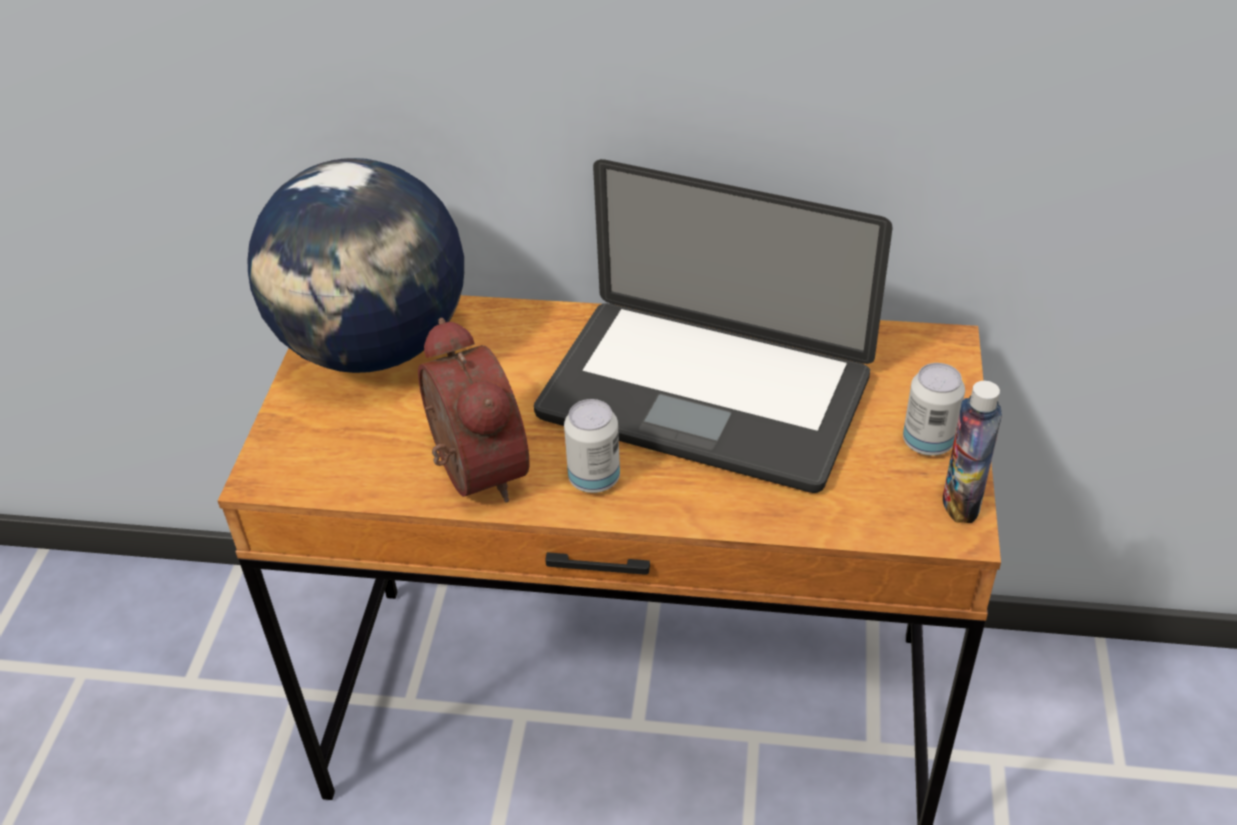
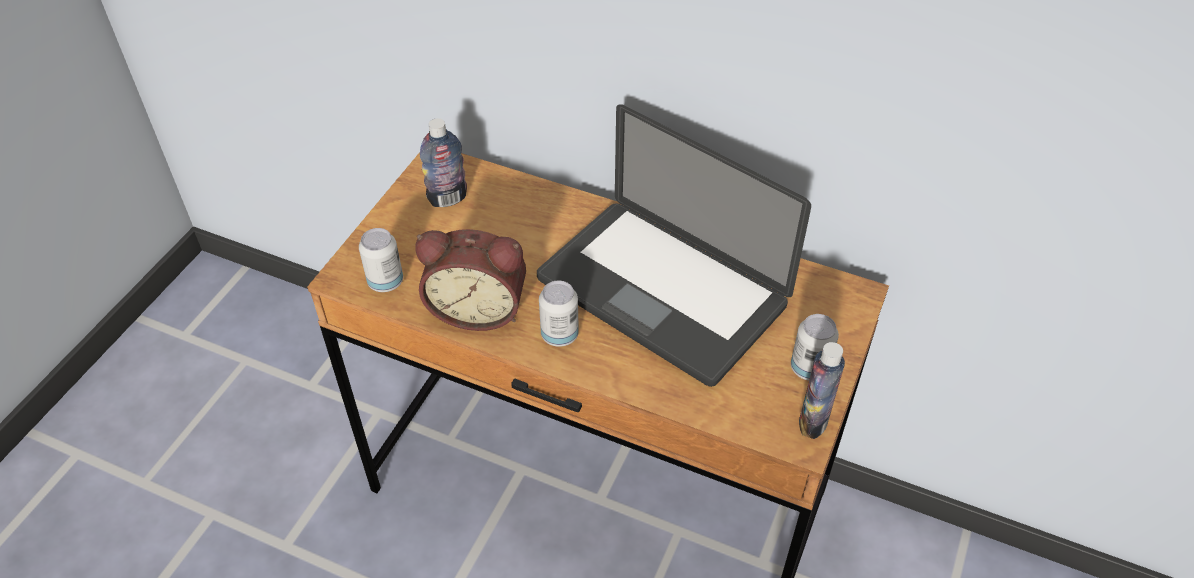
camera: 15 degrees right, 5 degrees up
globe [247,158,464,373] -> bottle [420,118,467,207]
alarm clock [418,318,529,502] -> alarm clock turned 105 degrees clockwise [415,229,526,331]
none -> can [359,228,403,292]

